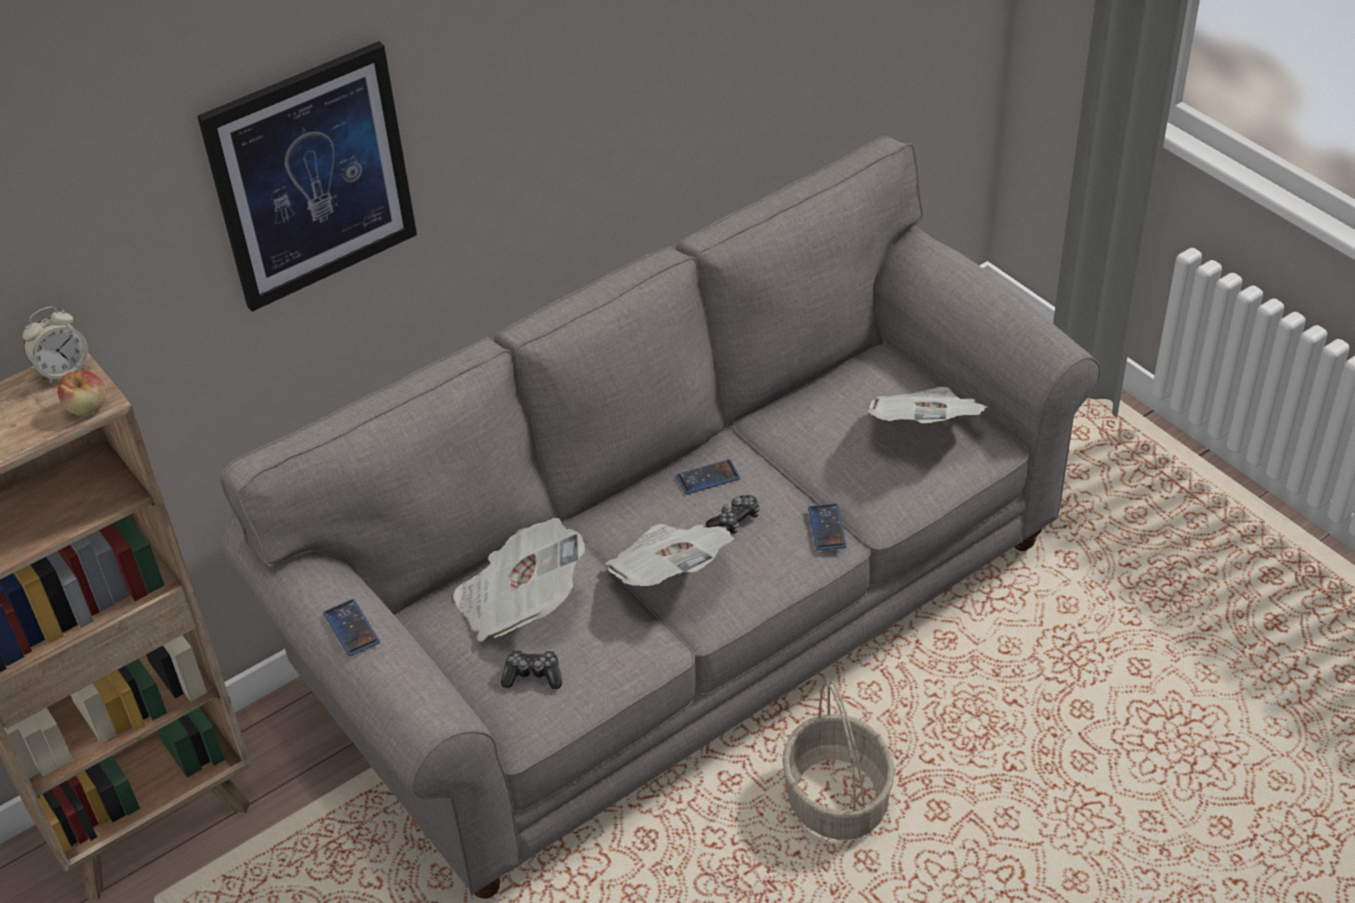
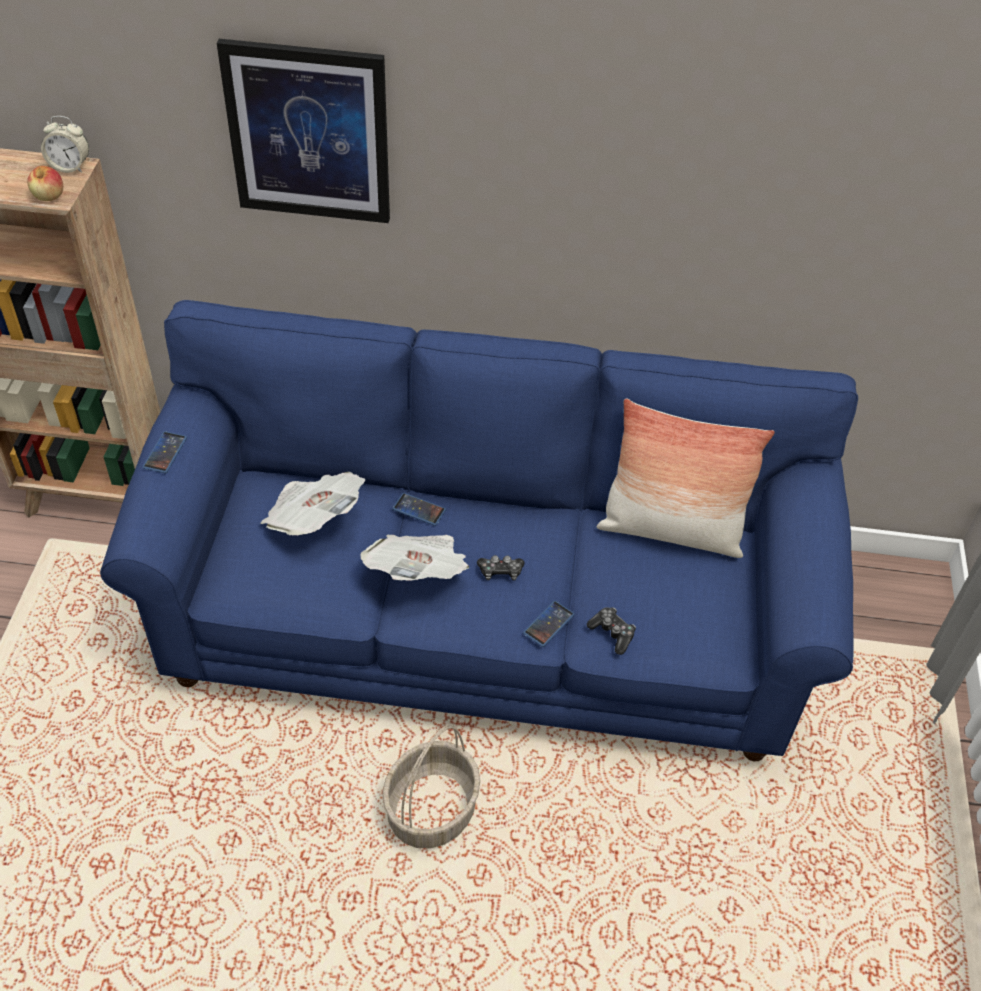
camera: 40 degrees right, 5 degrees up
grey sofa [220,136,1101,899] -> blue sofa [100,300,858,761]
game controller [501,649,562,689] -> game controller moved to [587,607,636,655]
phone [676,459,740,494] -> phone moved to [392,493,446,526]
newspaper [868,387,988,424] -> none
none -> pillow [597,398,775,558]

